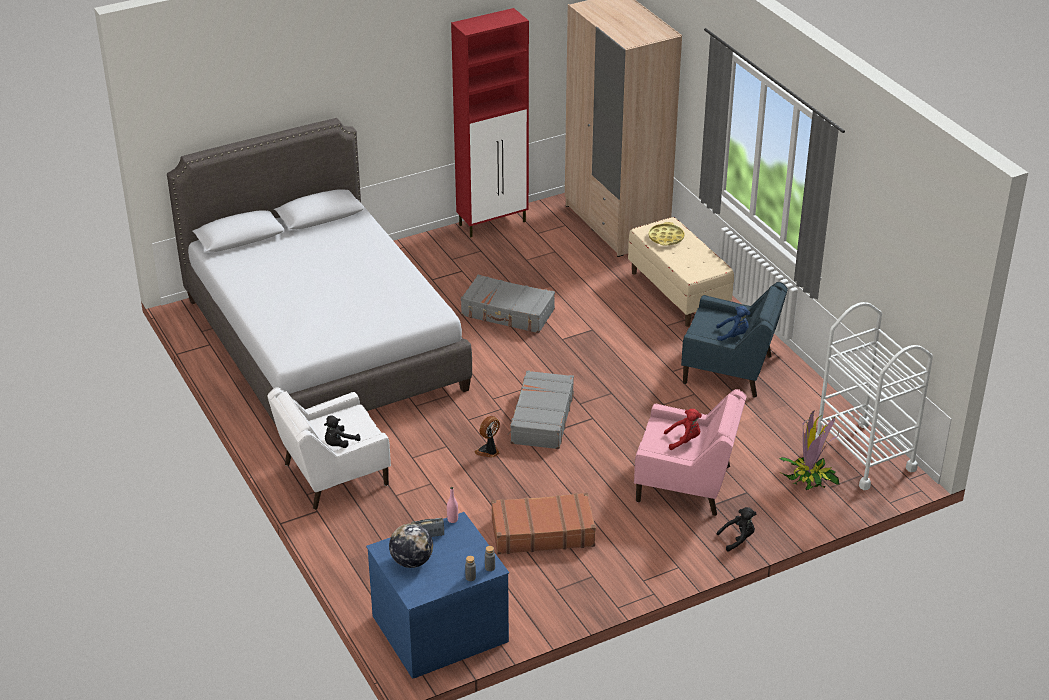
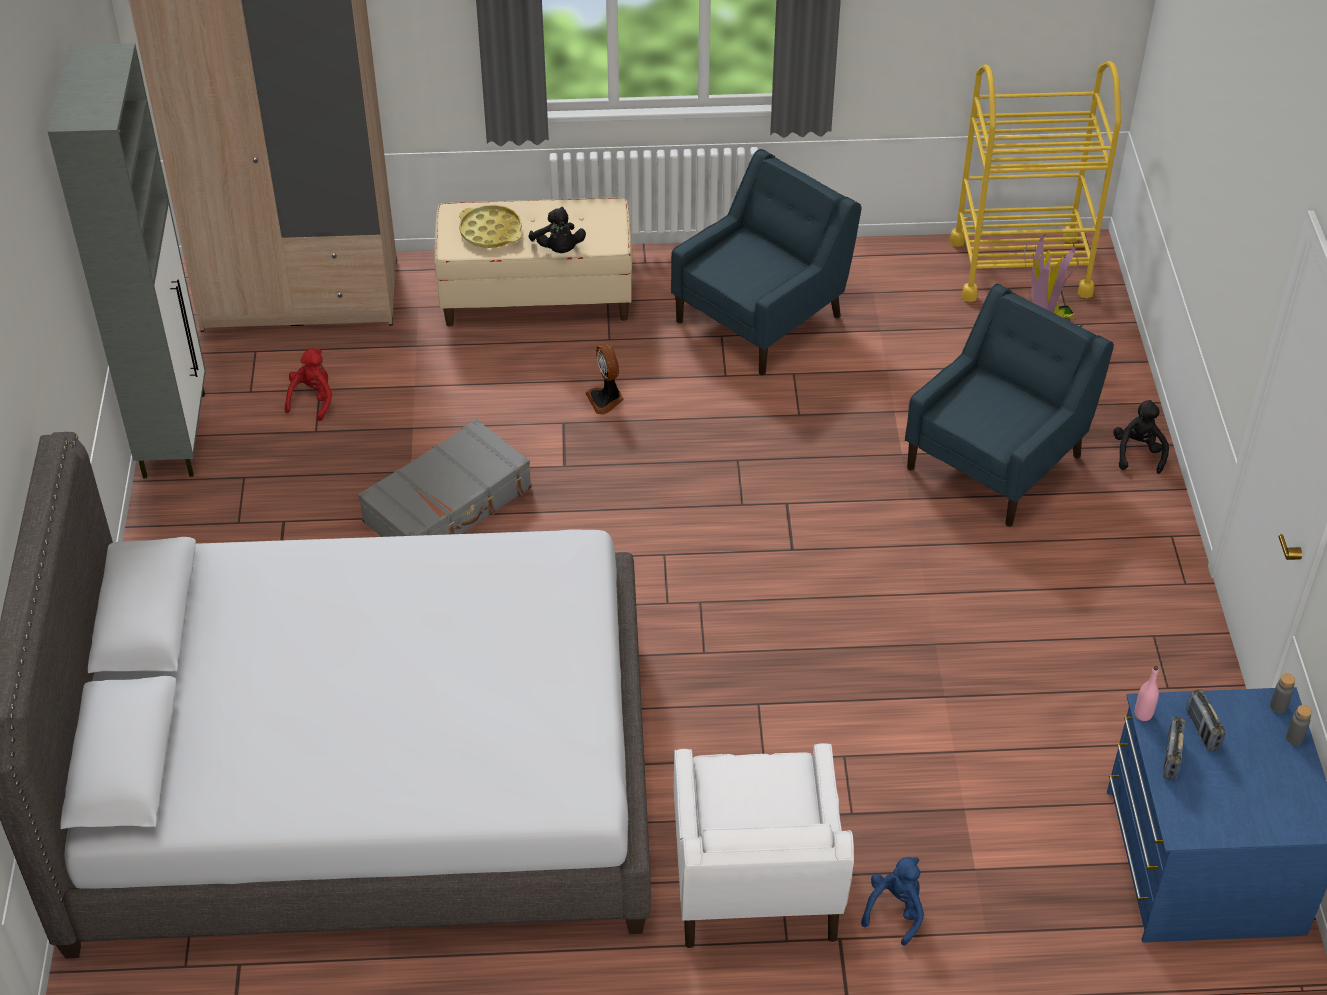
camera: 65 degrees left, 10 degrees up
black plush toy [324,415,361,448] -> black plush toy moved to [528,207,586,253]
globe [389,523,433,568] -> none
red cabinet [451,8,529,237] -> grey cabinet [48,43,206,478]
fan [474,416,500,458] -> fan moved to [585,344,624,415]
brown suitcase [491,493,596,554] -> none
grey suitcase [508,370,574,449] -> none
pink armchair [634,389,747,516] -> blue armchair [905,284,1114,527]
red plush toy [664,409,702,450] -> red plush toy moved to [285,348,332,421]
blue plush toy [716,306,750,341] -> blue plush toy moved to [861,857,924,946]
white cart [815,302,933,490] -> yellow cart [950,61,1121,302]
none -> radio [1186,689,1226,752]

